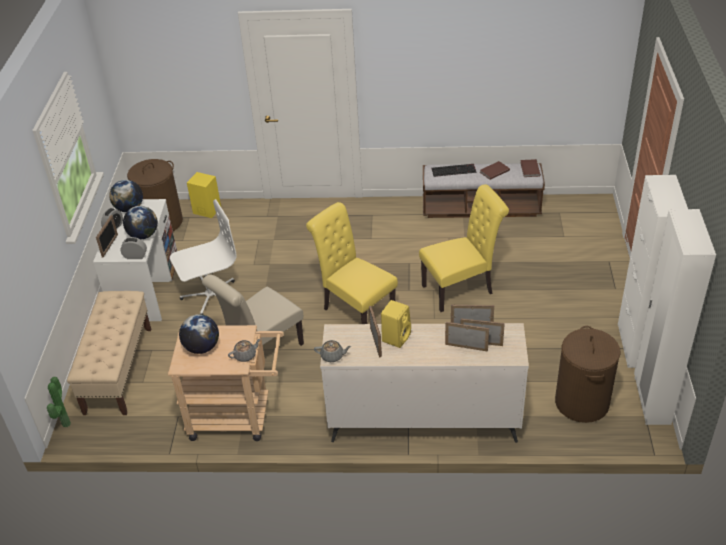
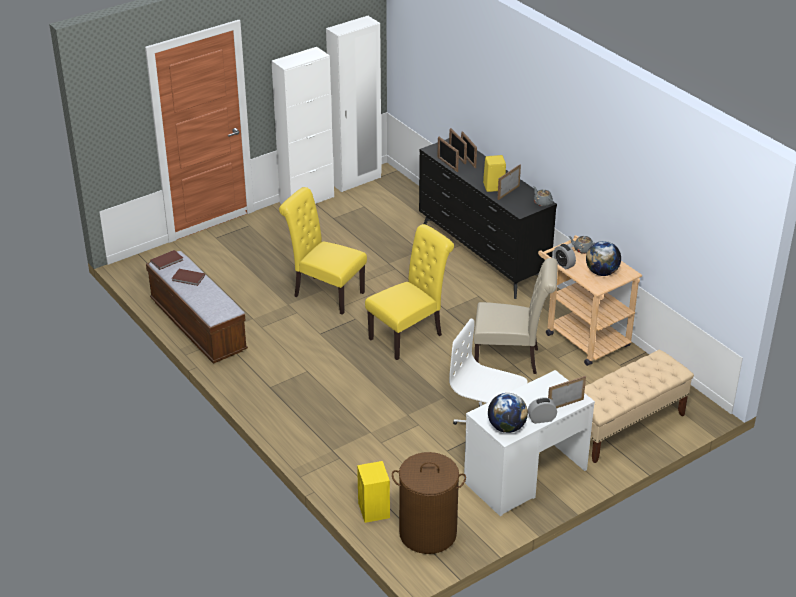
camera: 130 degrees left, 5 degrees down
potted plant [47,376,71,428] -> none
alarm clock [120,237,147,259] -> alarm clock moved to [553,244,576,269]
globe [123,206,158,239] -> none
yellow chair [306,202,398,324] -> yellow chair turned 135 degrees counterclockwise [365,224,454,360]
beige dresser [320,323,529,443] -> black dresser [419,138,557,299]
keyboard [432,164,476,177] -> none
brown laundry basket [555,326,621,423] -> none

